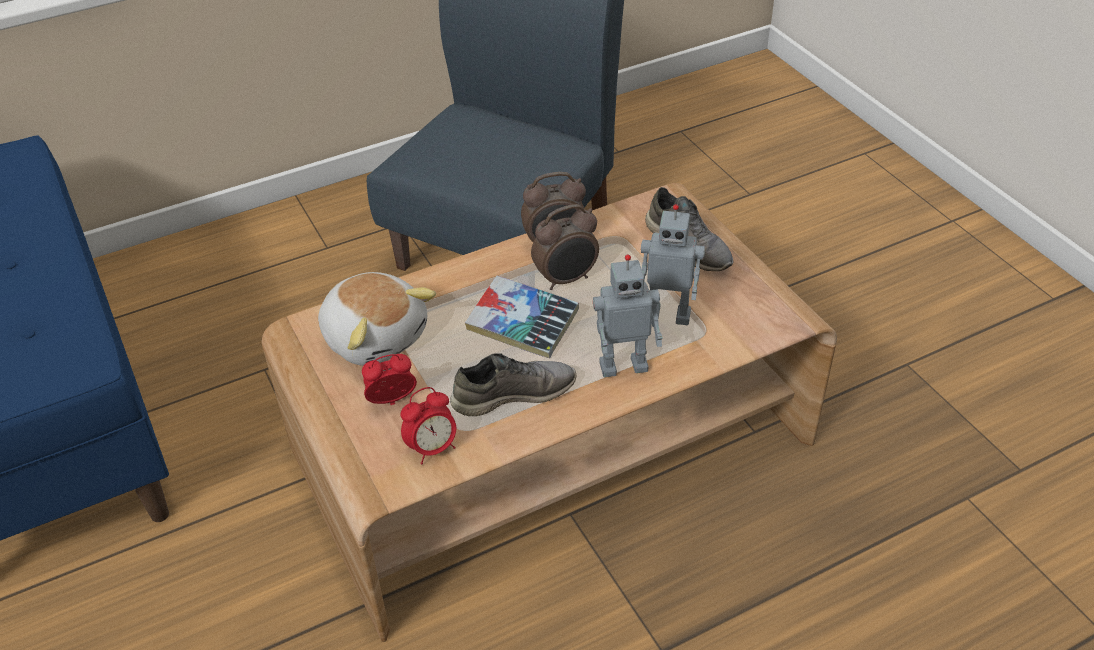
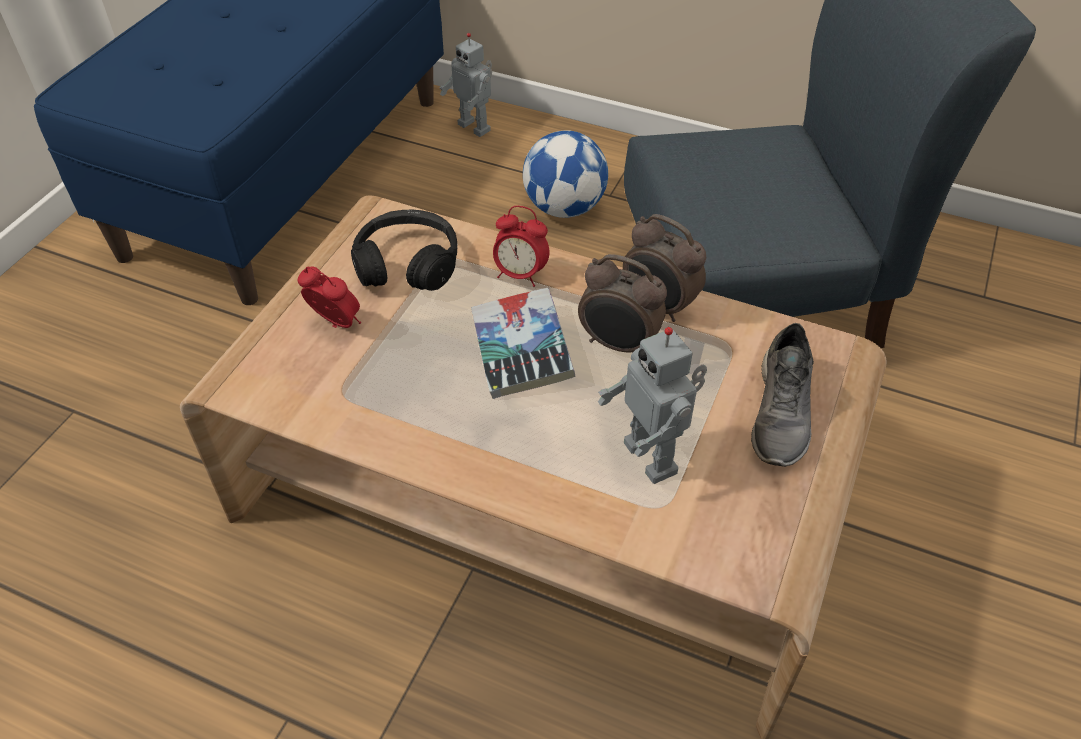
camera: 50 degrees right, 5 degrees up
plush toy [318,272,436,366] -> black headphones [351,210,457,291]
alarm clock [400,387,456,464] -> alarm clock moved to [493,206,550,287]
grey shoe [450,353,576,416] -> none
toy robot [593,254,663,377] -> toy robot moved to [439,33,492,137]
none -> football [523,130,608,218]

